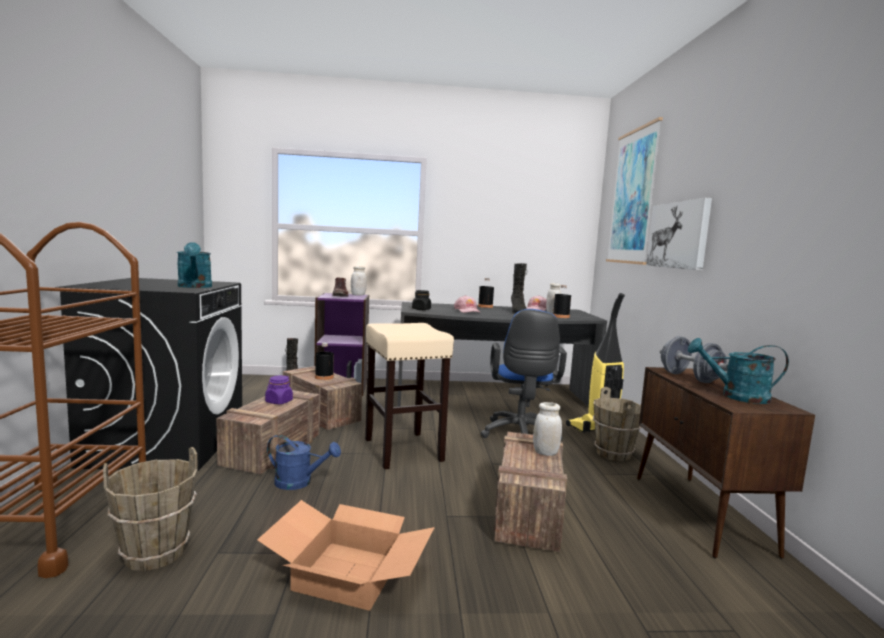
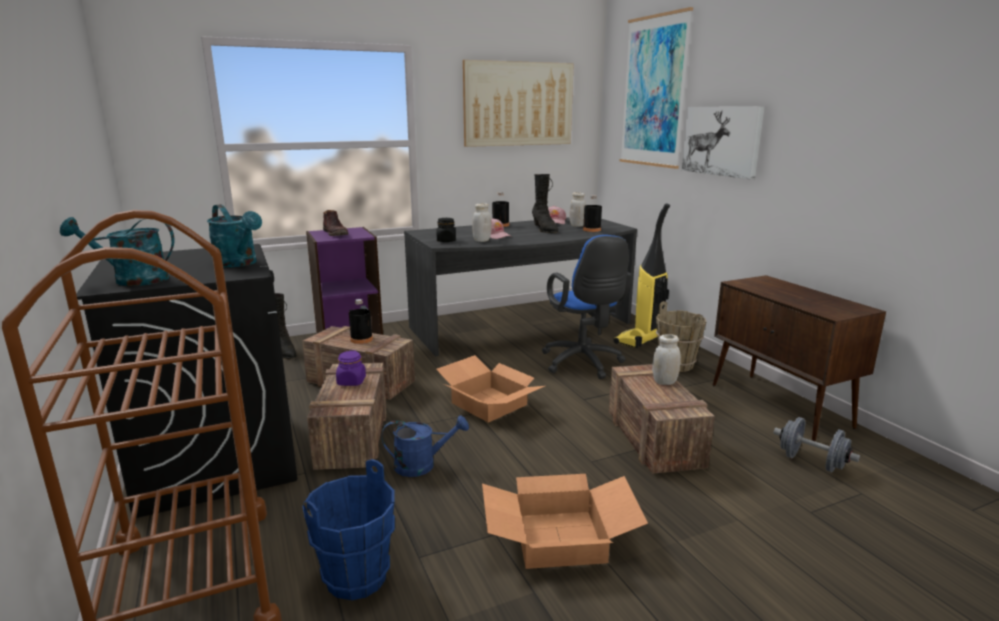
camera: 20 degrees left, 10 degrees up
brown bucket [103,447,198,571] -> blue bucket [302,459,395,601]
white jar [351,266,367,296] -> white jar moved to [472,203,492,242]
beige stool [365,323,454,469] -> cardboard box [436,355,545,423]
grey dumbbell [660,336,728,383] -> grey dumbbell moved to [774,417,860,472]
turquoise watering can [688,338,789,404] -> turquoise watering can moved to [60,217,175,286]
none -> picture [463,60,574,147]

